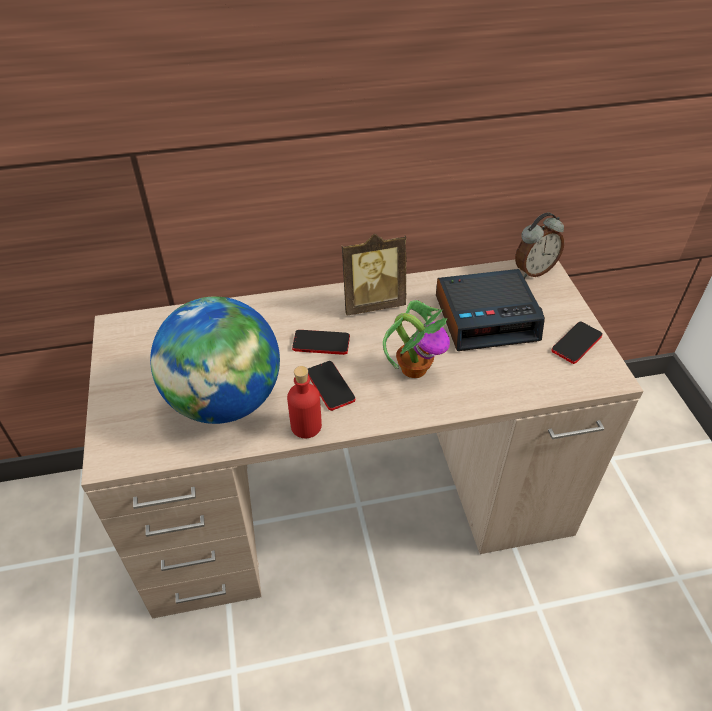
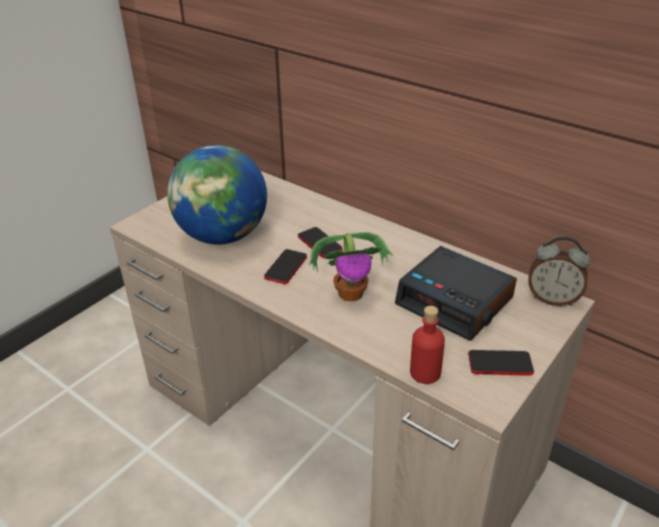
camera: 50 degrees right, 10 degrees down
red bottle [287,366,322,438] -> red bottle moved to [410,306,445,384]
picture frame [342,234,406,315] -> none

